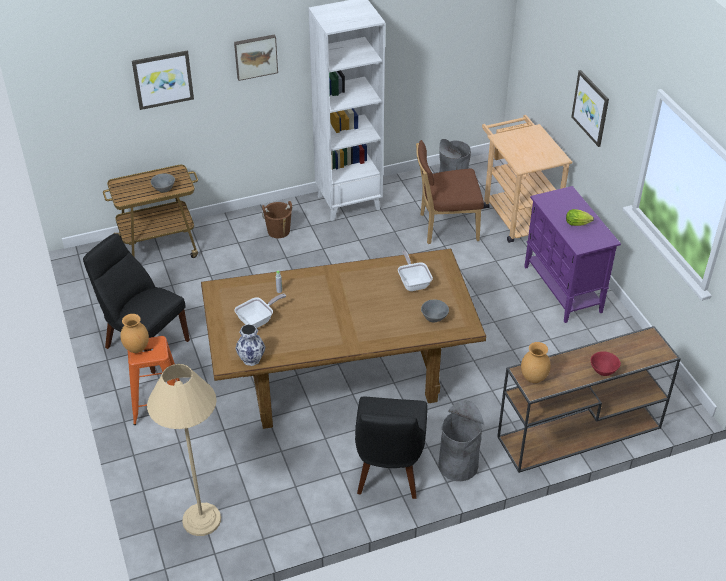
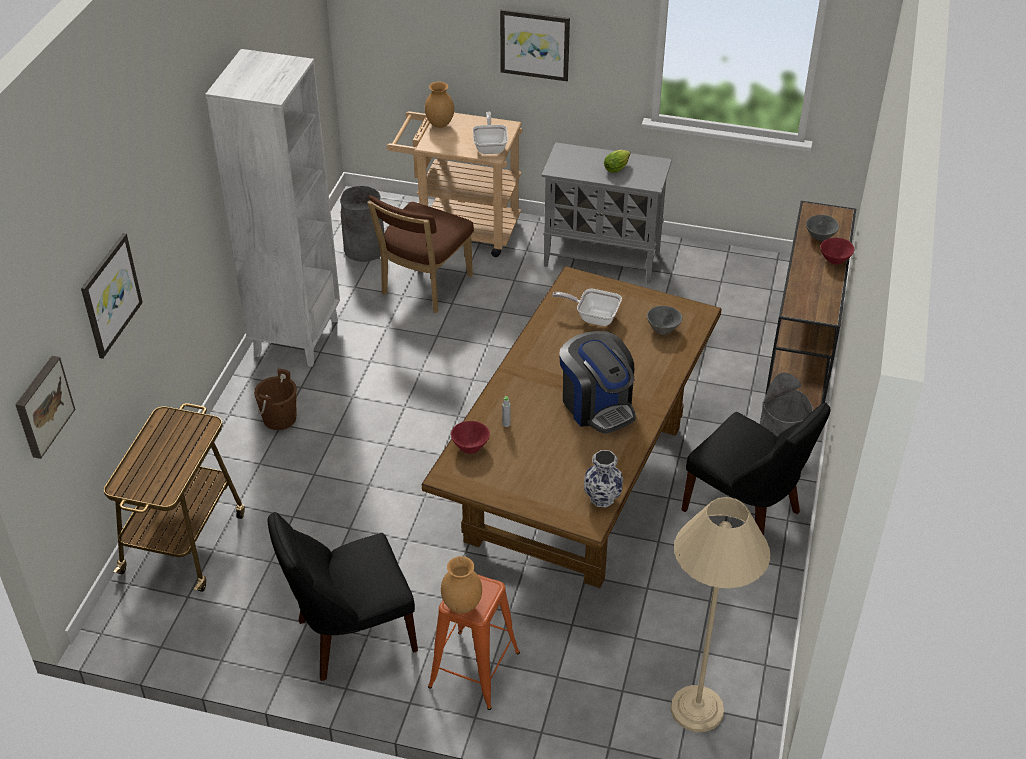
camera: 55 degrees left, 0 degrees up
grey bowl [151,173,175,193] -> grey bowl moved to [806,215,839,241]
picture [234,34,278,81] -> picture moved to [15,356,76,459]
frying pan [234,294,286,328] -> frying pan moved to [473,112,508,154]
brown vase [521,342,551,383] -> brown vase moved to [425,82,454,128]
purple cabinet [524,186,621,323] -> grey cabinet [542,142,672,283]
none -> red bowl [451,421,490,454]
none -> coffee machine [559,331,636,434]

